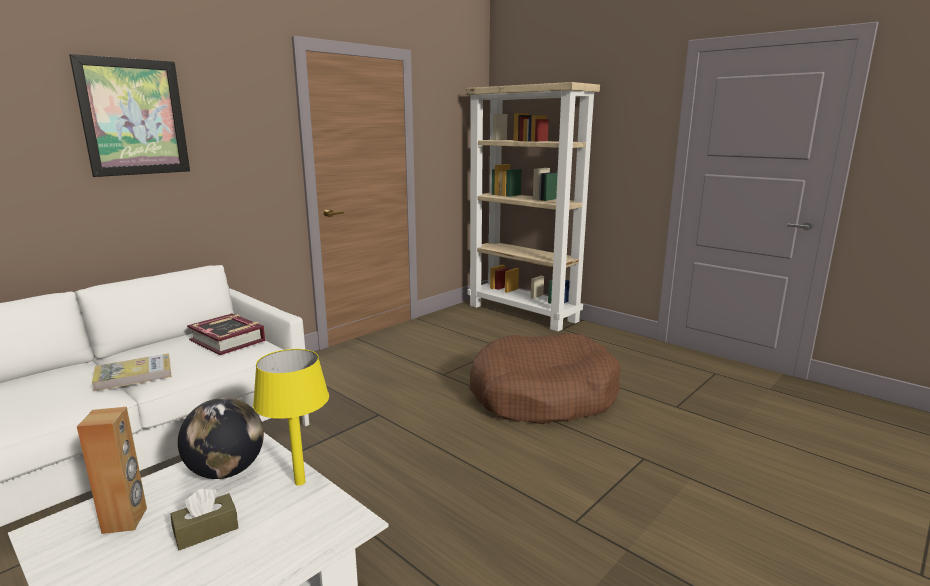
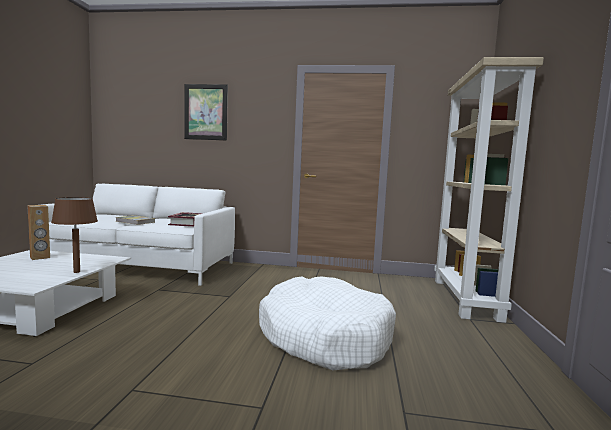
camera: 55 degrees right, 10 degrees down
brown tissue box [171,489,239,550] -> none
globe [178,398,264,479] -> none
yellow table lamp [253,349,329,486] -> brown table lamp [51,197,98,273]
brown dog bed [469,333,621,424] -> white dog bed [259,277,396,371]

